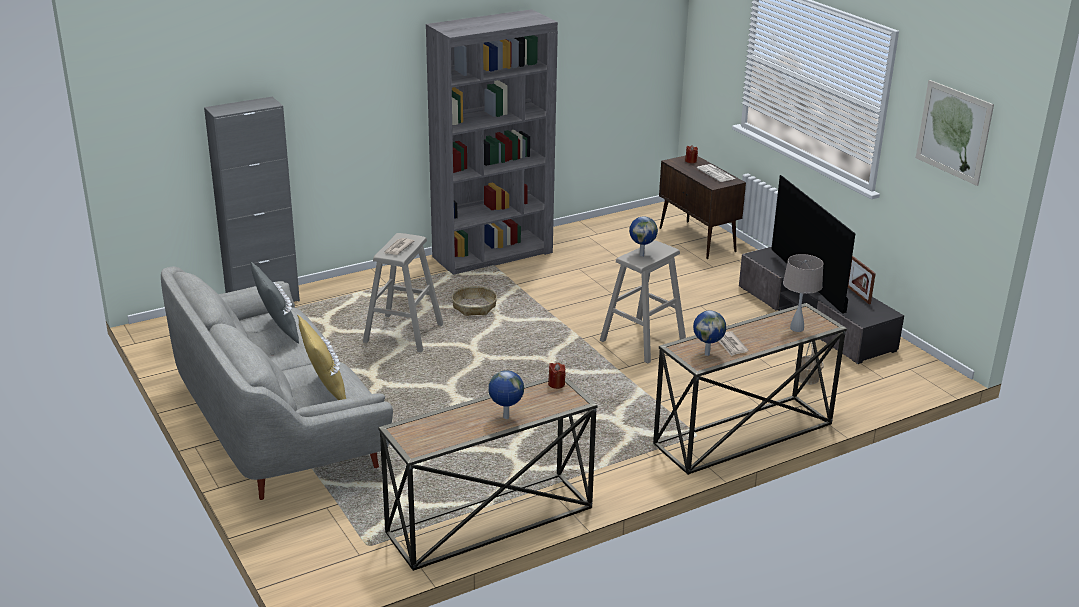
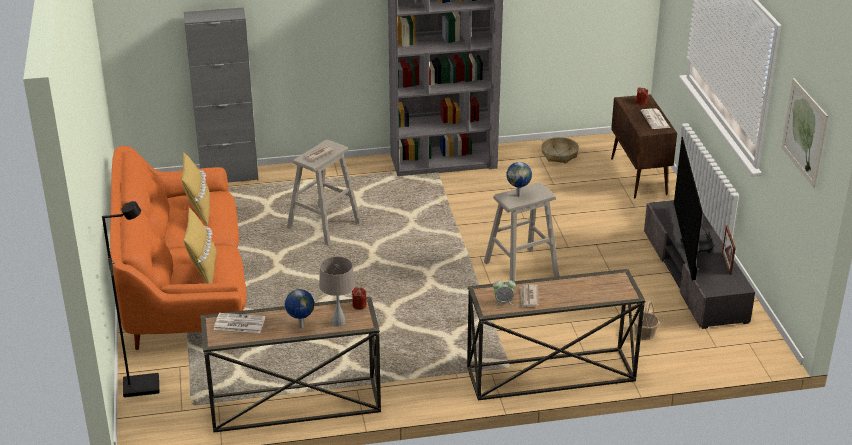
camera: 20 degrees right, 5 degrees up
grey sofa [161,267,393,500] -> orange sofa [110,146,247,350]
grey pillow [250,261,299,344] -> yellow pillow [182,152,210,226]
basket [452,286,497,316] -> basket moved to [541,137,579,164]
globe [693,310,726,356] -> alarm clock [493,278,516,306]
beige table lamp [783,254,823,332] -> beige table lamp moved to [319,256,355,327]
none -> black floor lamp [102,201,159,398]
none -> newspaper [214,313,265,333]

